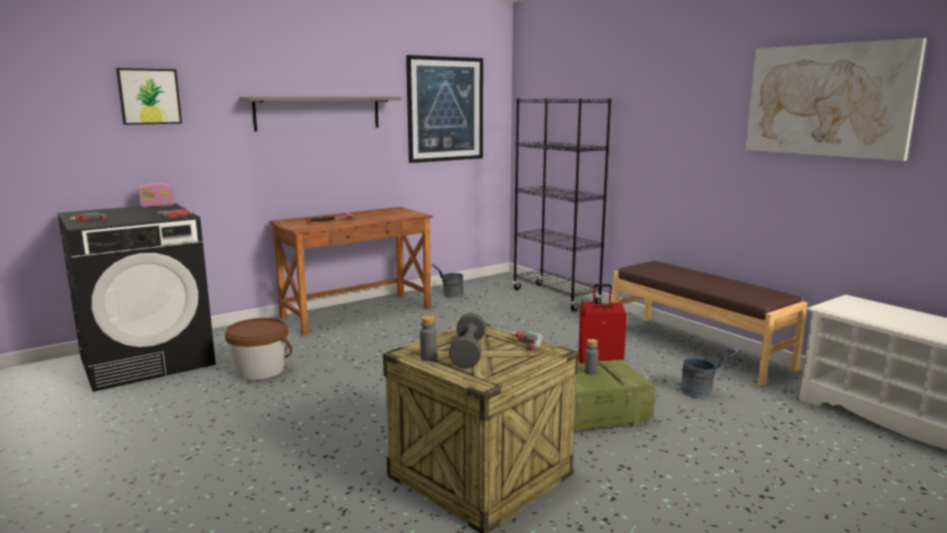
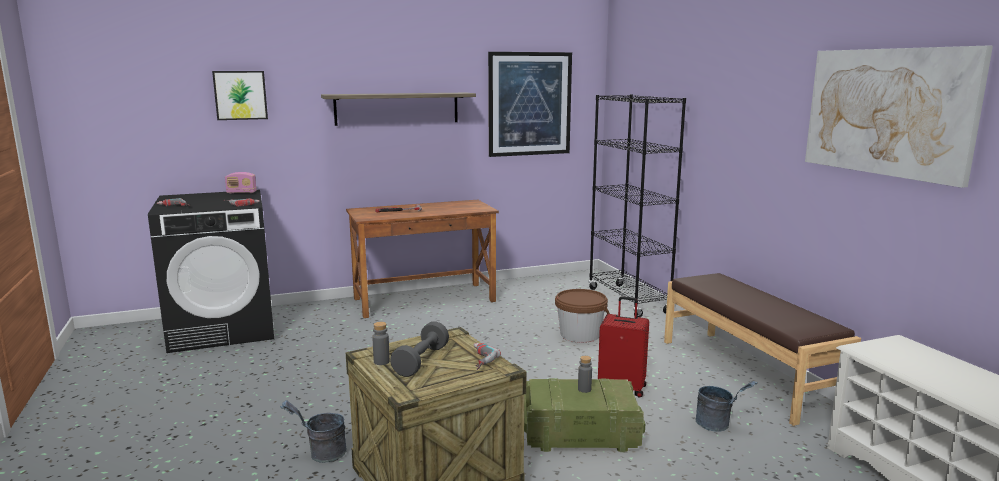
camera: 15 degrees right, 0 degrees up
brown bucket [225,318,292,380] -> brown bucket moved to [555,289,610,343]
grey bucket [431,263,463,298] -> grey bucket moved to [280,400,347,463]

